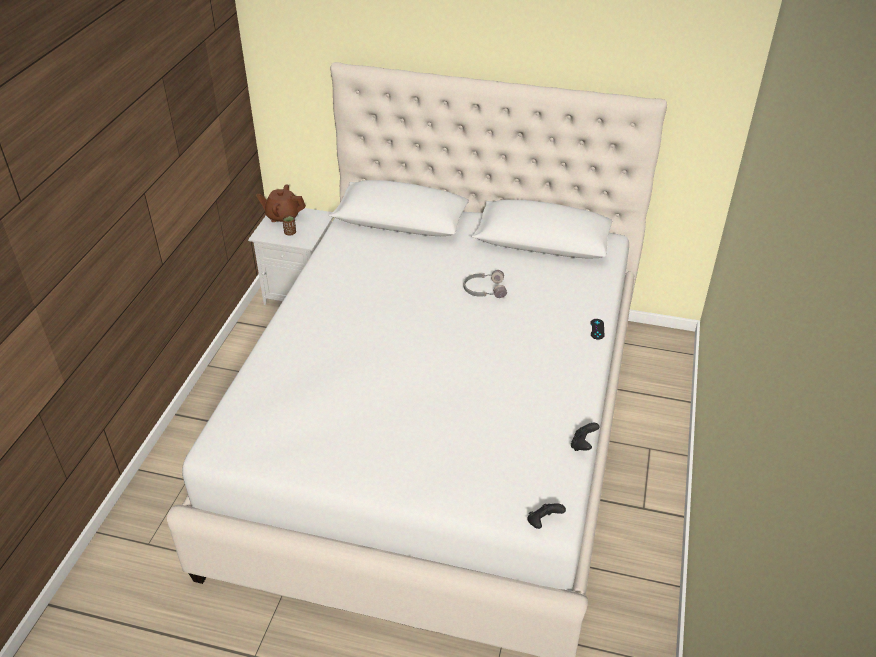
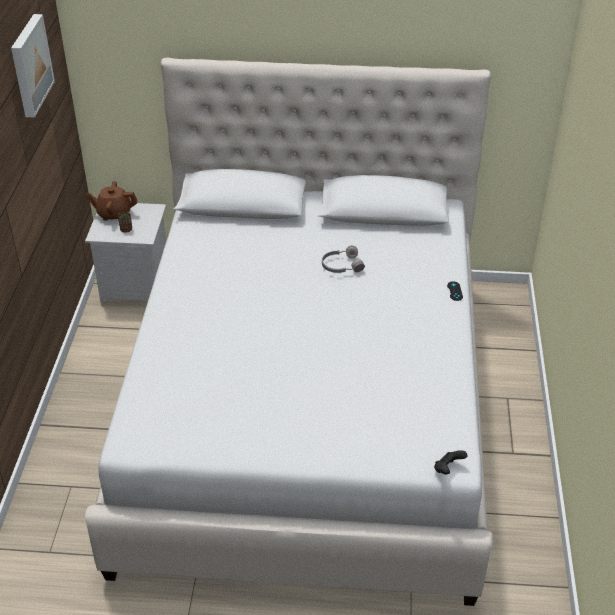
camera: 10 degrees left, 0 degrees up
black game controller [571,423,599,451] -> none
none -> picture [11,14,55,117]

